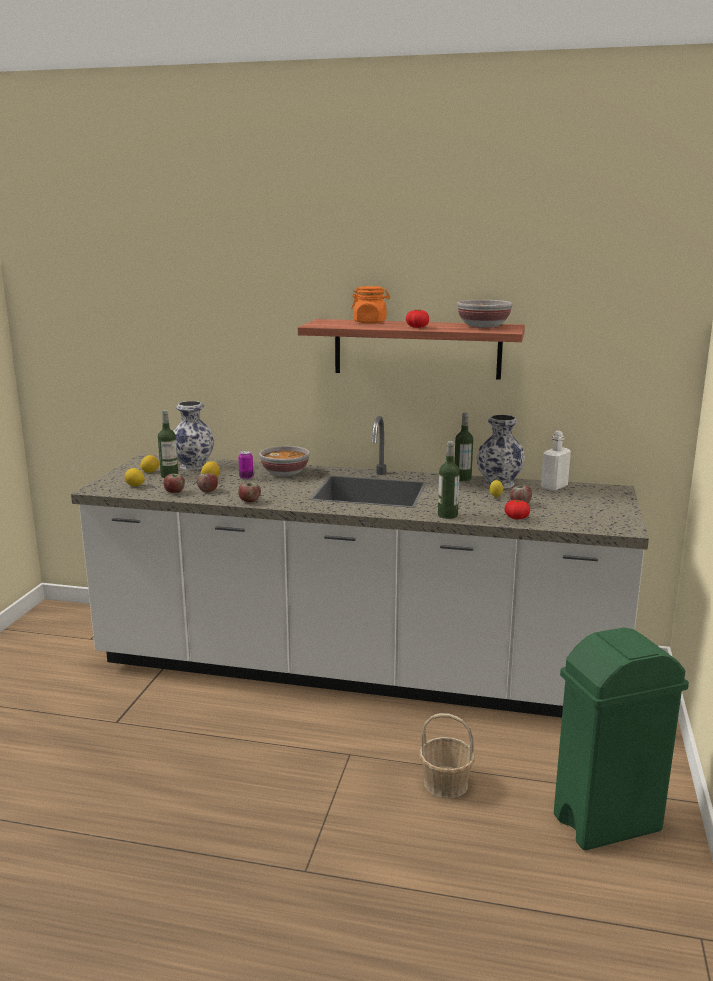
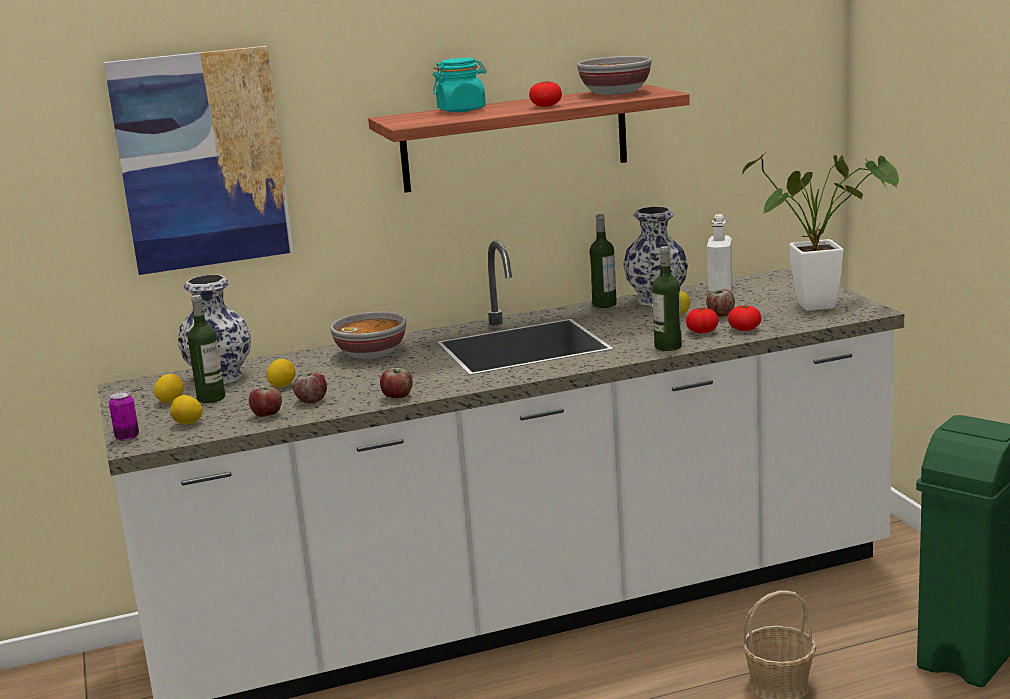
camera: 30 degrees left, 0 degrees up
can [238,451,253,480] -> can moved to [109,392,139,441]
orange jar [351,286,390,324] -> turquoise jar [433,58,487,112]
none -> picture [104,46,294,275]
none -> tomato [686,308,719,333]
none -> potted plant [742,153,899,311]

